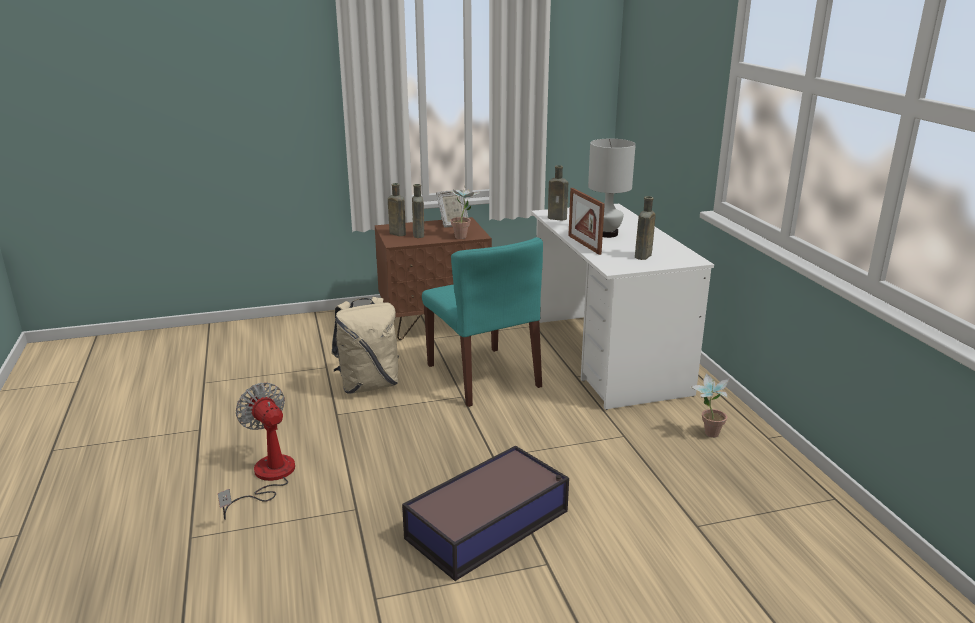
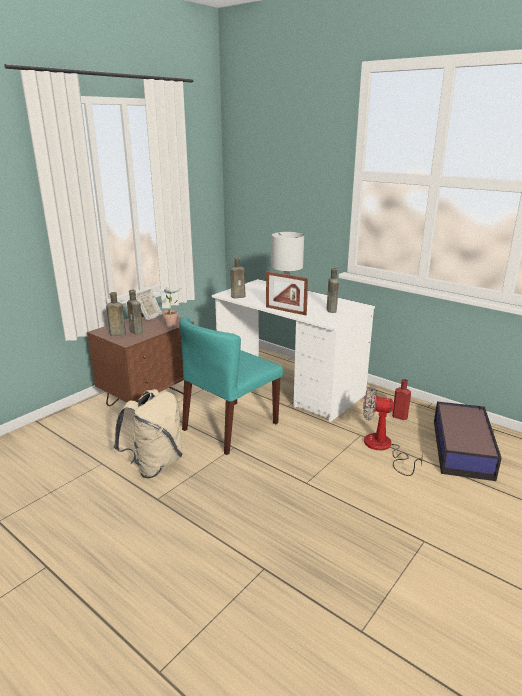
camera: 35 degrees left, 0 degrees up
fan [218,383,295,520] -> fan moved to [363,386,423,476]
storage box [402,445,569,581] -> storage box moved to [434,401,502,481]
turquoise chair [422,237,543,407] -> turquoise chair turned 105 degrees clockwise [179,317,283,455]
potted plant [691,373,730,438] -> red bottle [392,379,411,420]

